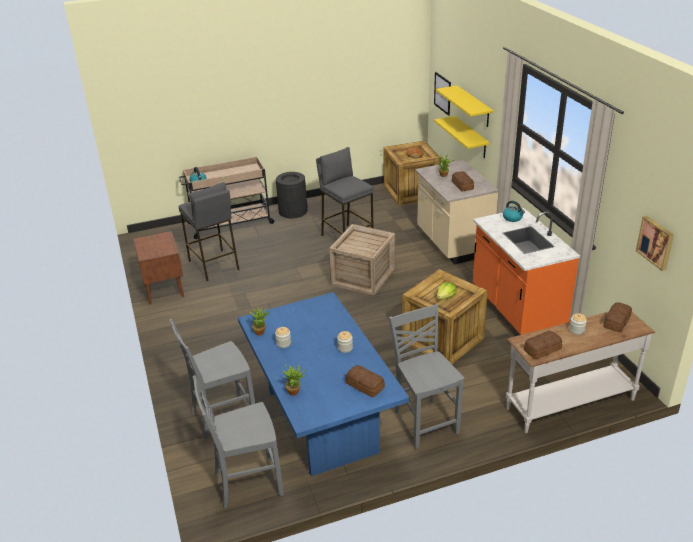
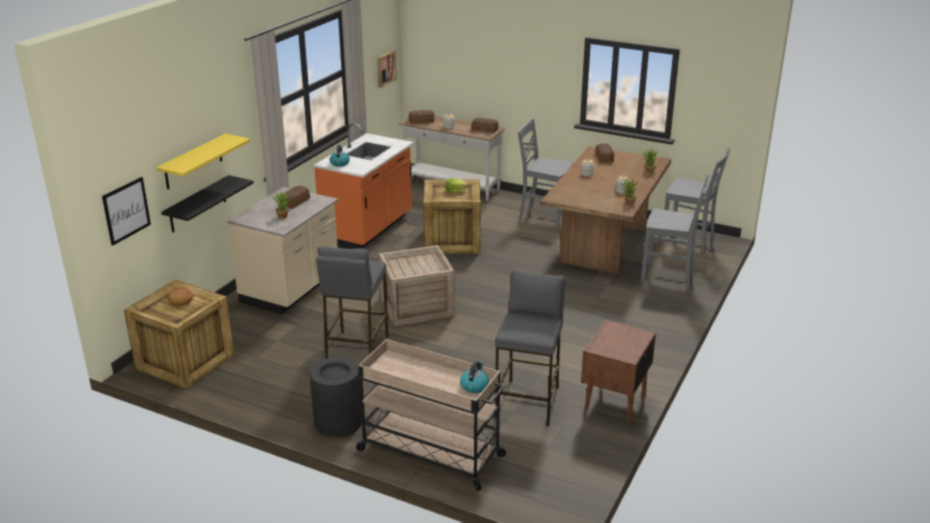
camera: 135 degrees left, 5 degrees down
blue dining table [238,292,409,476] -> brown dining table [540,147,671,274]
grey chair [389,304,464,449] -> grey chair turned 90 degrees clockwise [518,119,573,229]
yellow shelf [434,116,490,158] -> black shelf [161,175,254,232]

